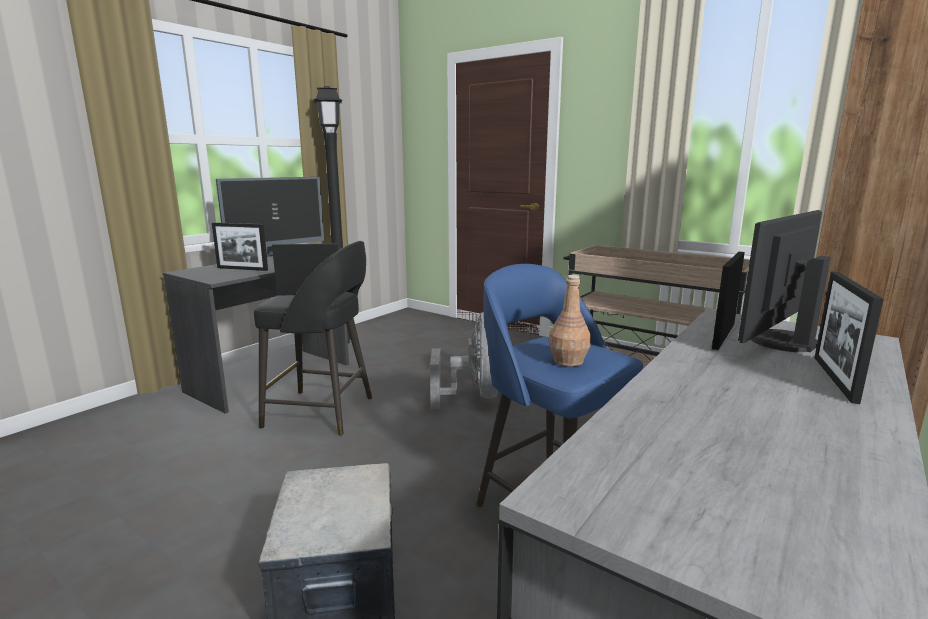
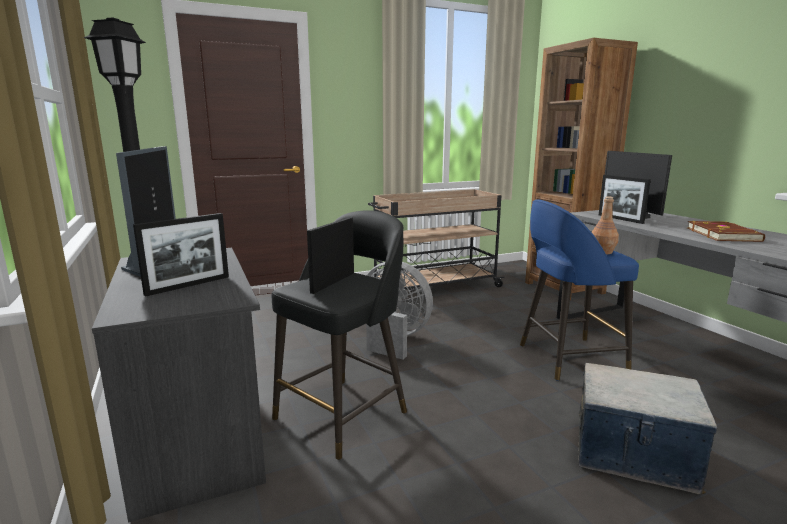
camera: 60 degrees left, 0 degrees up
picture frame [814,272,884,404] -> none
none -> brown book [687,221,765,242]

